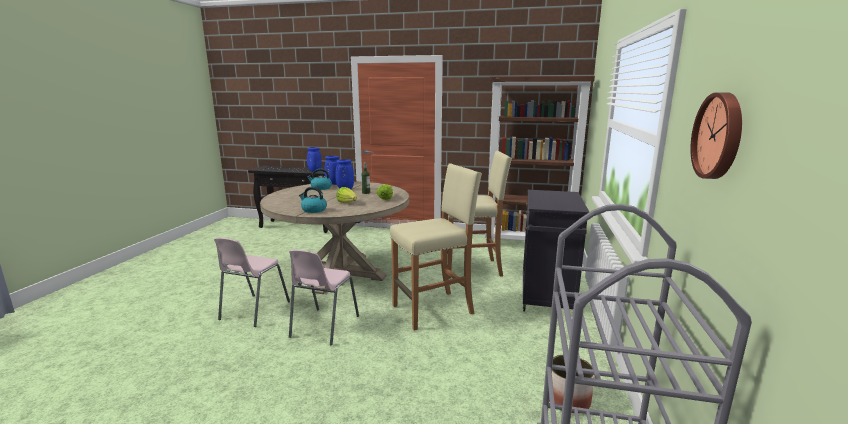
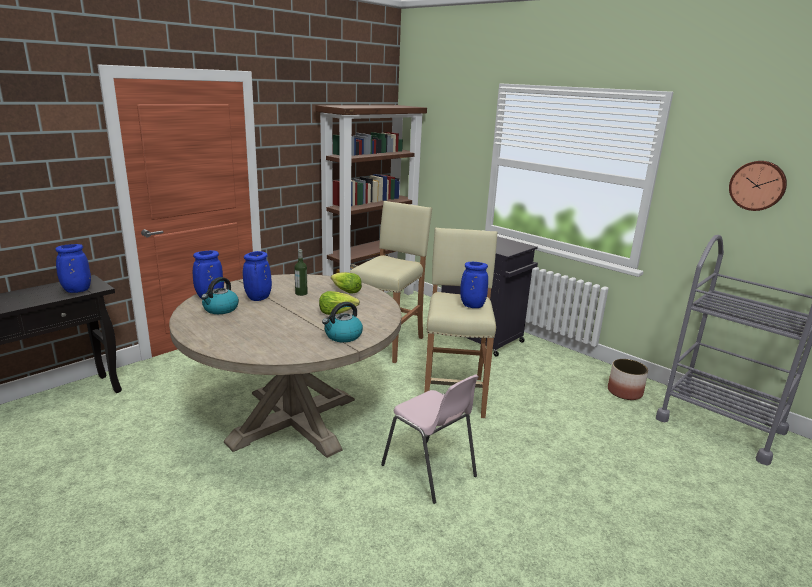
camera: 60 degrees left, 5 degrees up
pink chair [214,238,290,327] -> none
none -> blue vase [460,262,488,308]

